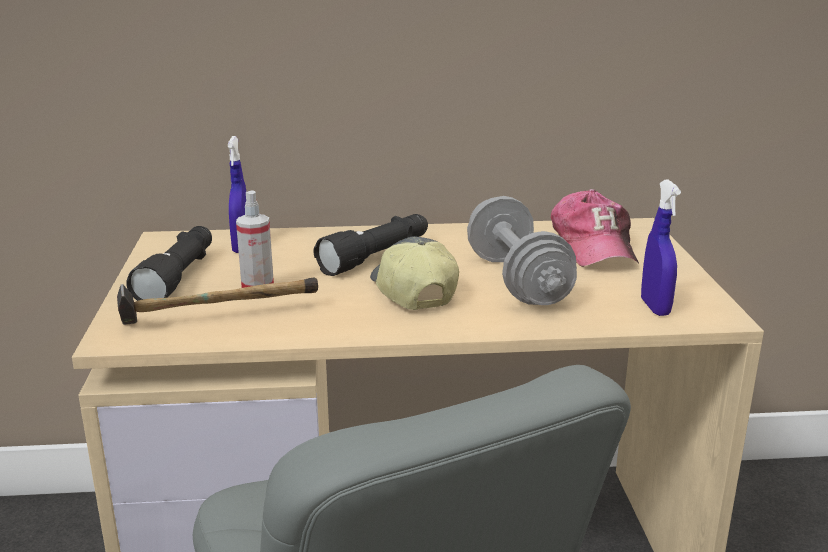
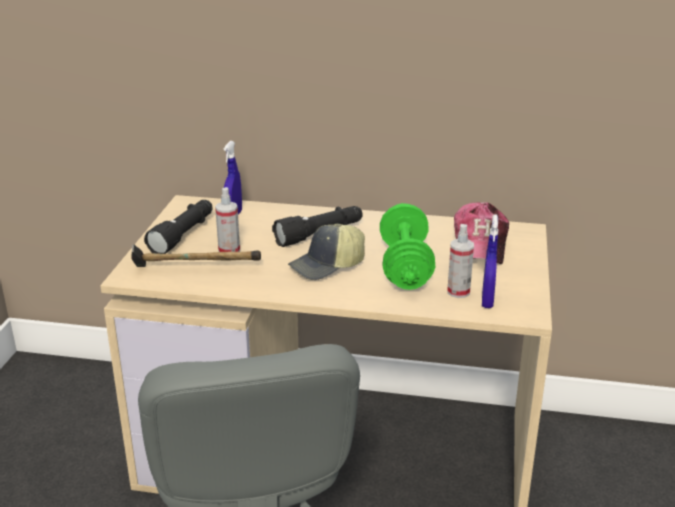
camera: 15 degrees right, 5 degrees up
cap [370,236,459,310] -> cap turned 120 degrees counterclockwise [288,223,365,280]
grey dumbbell [467,196,577,305] -> green dumbbell [380,203,435,290]
none -> spray bottle [447,224,474,298]

